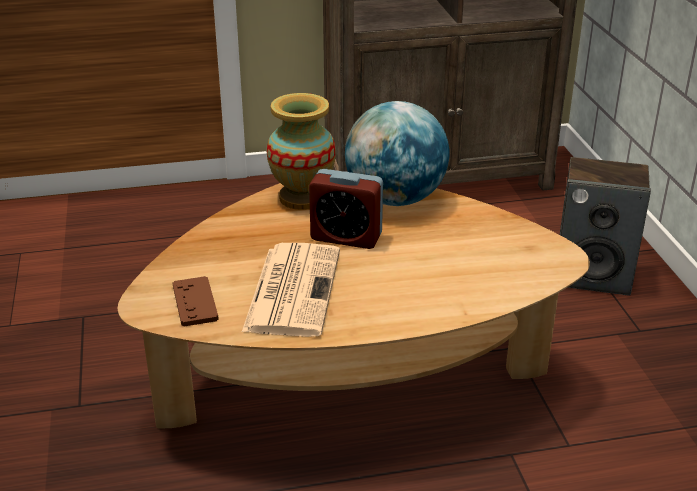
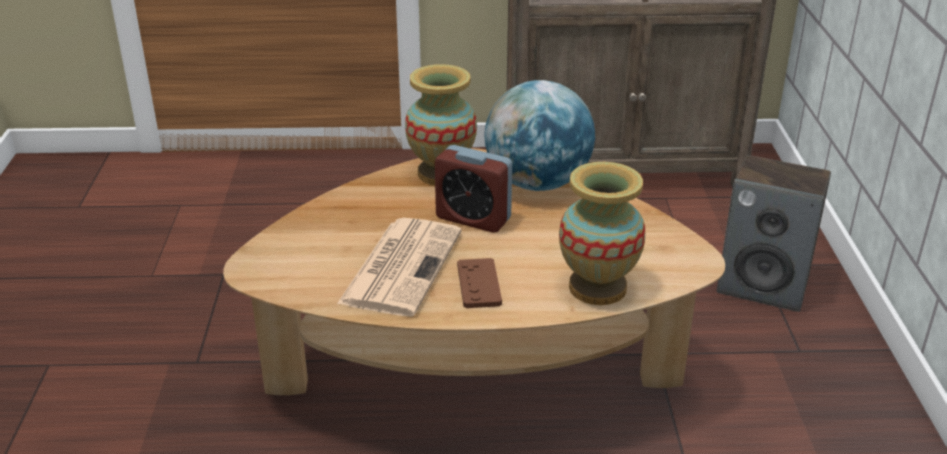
camera: 10 degrees right, 0 degrees up
brown game controller [172,276,219,327] -> brown game controller moved to [457,258,502,308]
none -> vase [559,162,645,305]

